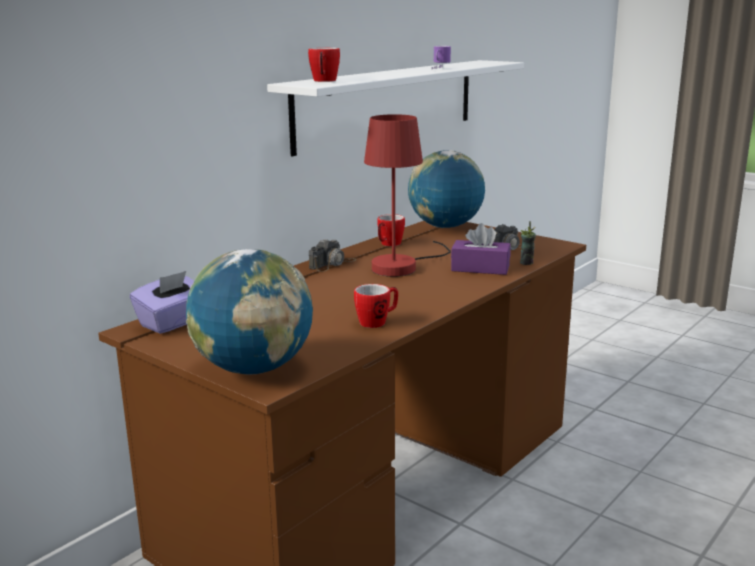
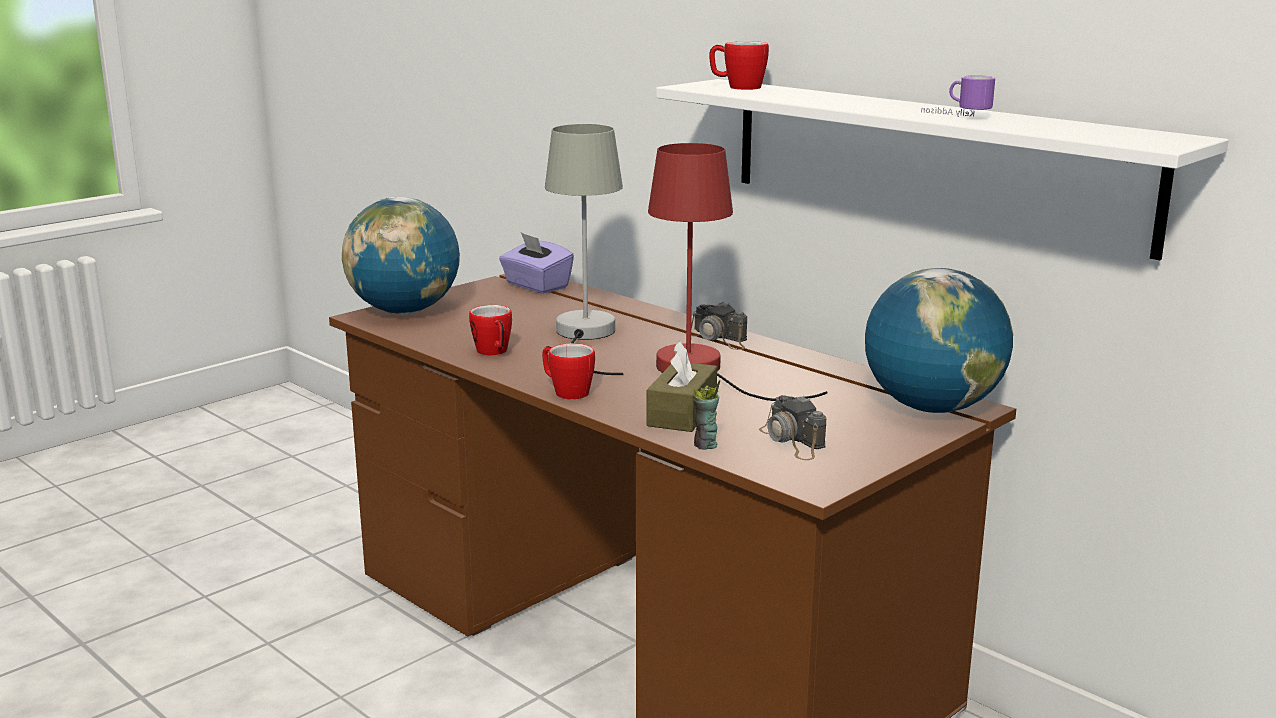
camera: 95 degrees right, 0 degrees up
mug [377,214,405,246] -> mug moved to [542,343,595,400]
purple tissue box [451,223,510,275] -> brown tissue box [647,341,717,432]
none -> grey table lamp [545,124,624,375]

